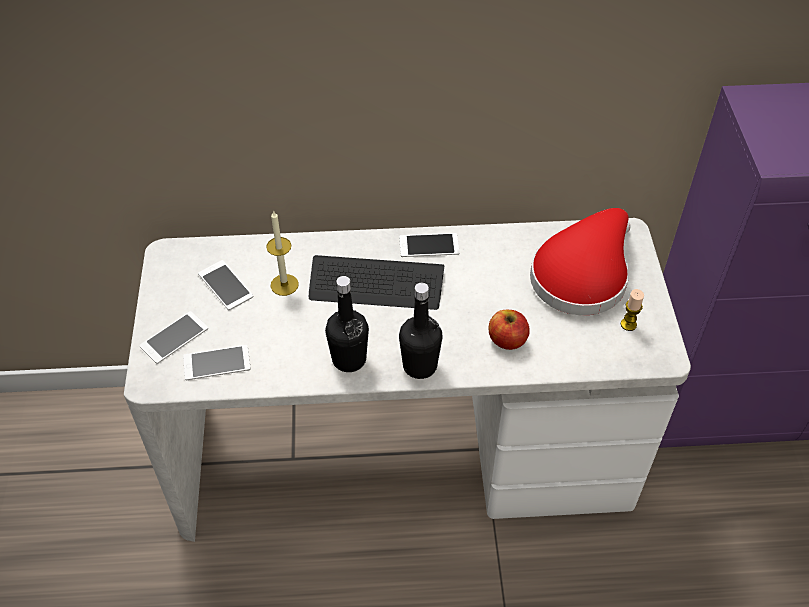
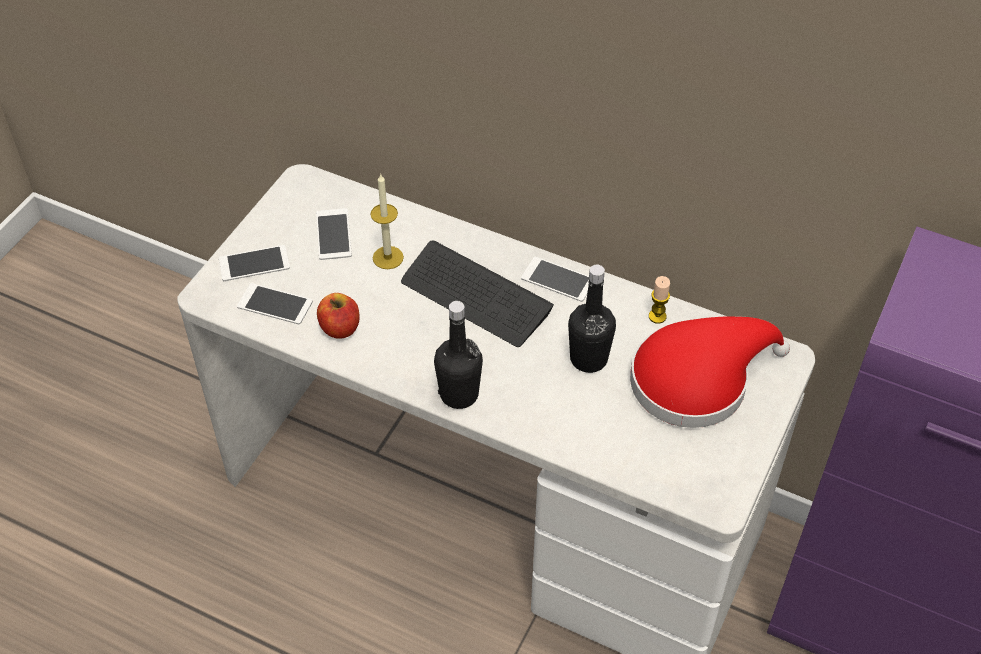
camera: 30 degrees right, 0 degrees up
black bottle [325,276,369,372] -> black bottle moved to [568,265,616,373]
apple [489,310,530,350] -> apple moved to [317,293,360,339]
candle [621,289,644,331] -> candle moved to [649,276,670,324]

